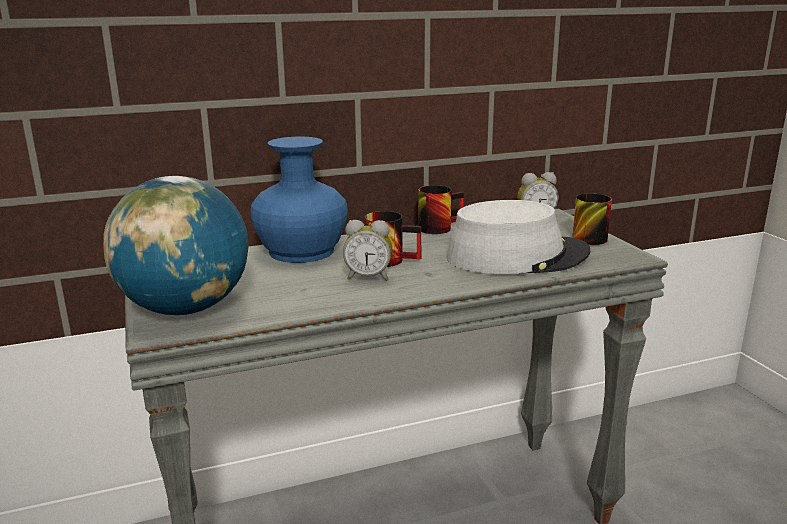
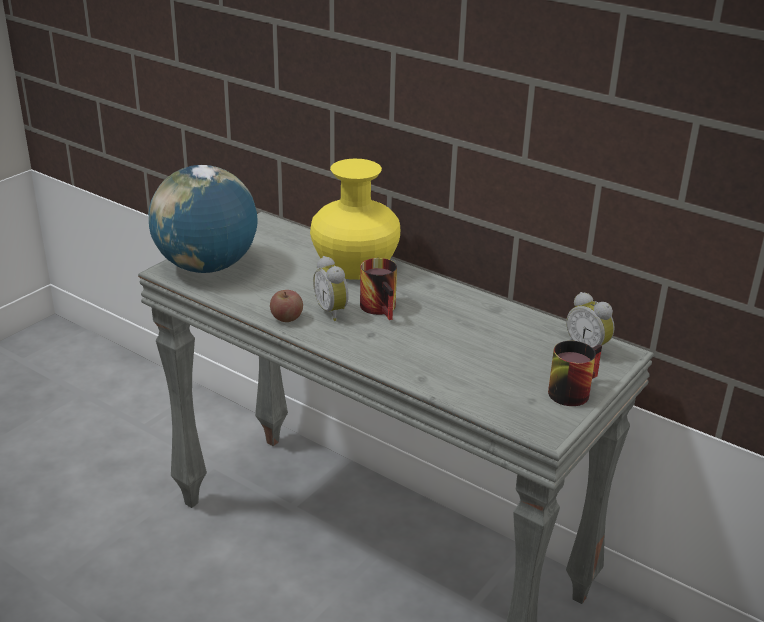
camera: 55 degrees right, 10 degrees up
blue vase [250,137,348,263] -> yellow vase [310,159,400,280]
mug [418,185,464,234] -> none
grey hat [447,200,590,274] -> none
none -> apple [270,290,303,322]

